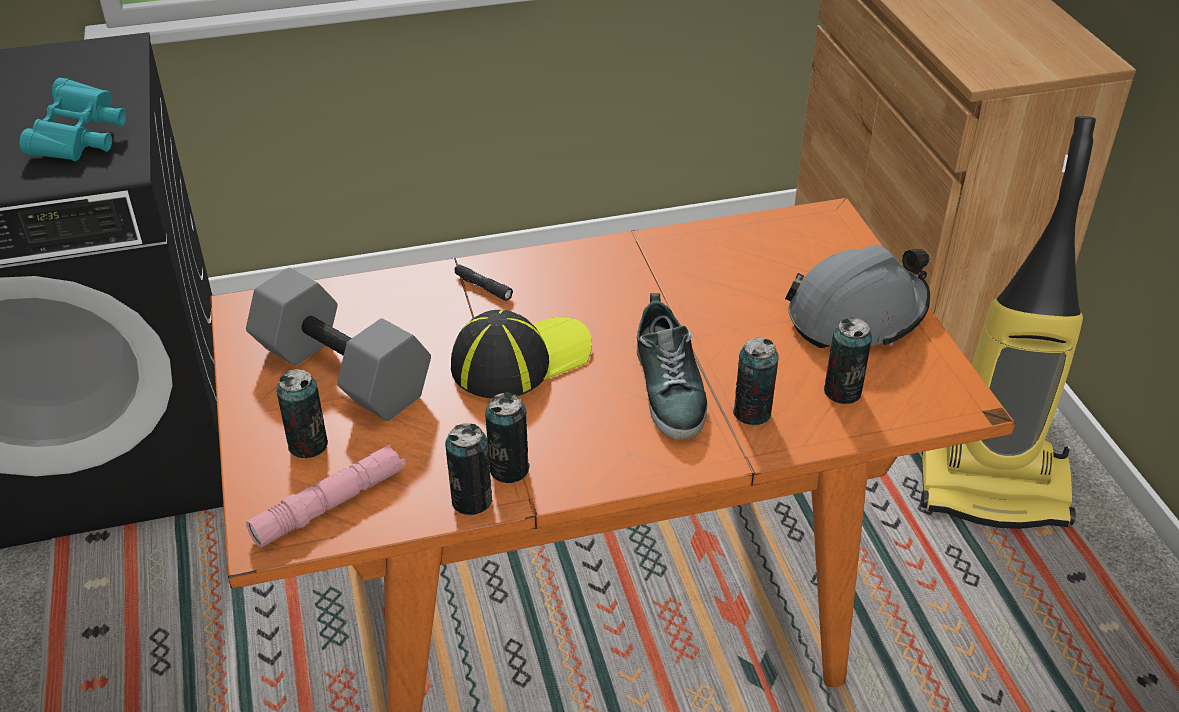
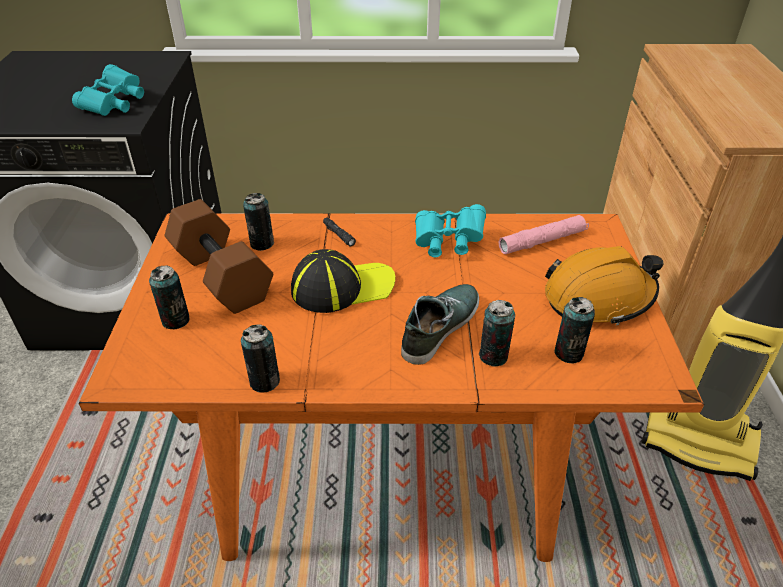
camera: 15 degrees right, 0 degrees up
grey dumbbell [246,268,431,421] -> brown dumbbell [165,199,273,314]
pink flashlight [246,445,406,547] -> pink flashlight moved to [499,215,589,254]
can [485,393,530,483] -> can moved to [243,193,274,251]
shoe [637,293,707,440] -> shoe turned 150 degrees counterclockwise [401,284,479,365]
grey hard hat [785,244,930,348] -> orange hard hat [545,246,663,326]
none -> turquoise binoculars [415,204,486,257]

